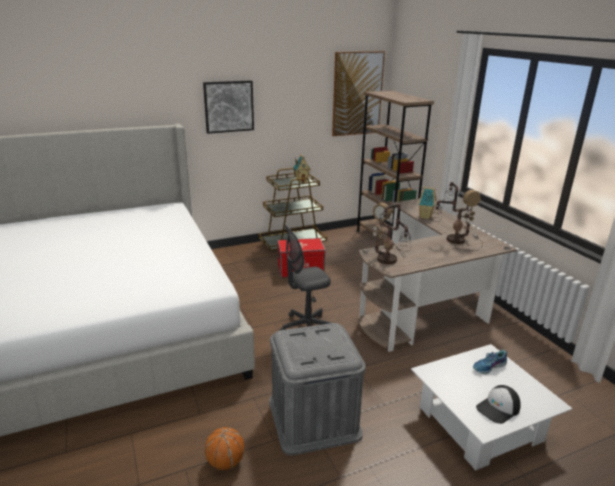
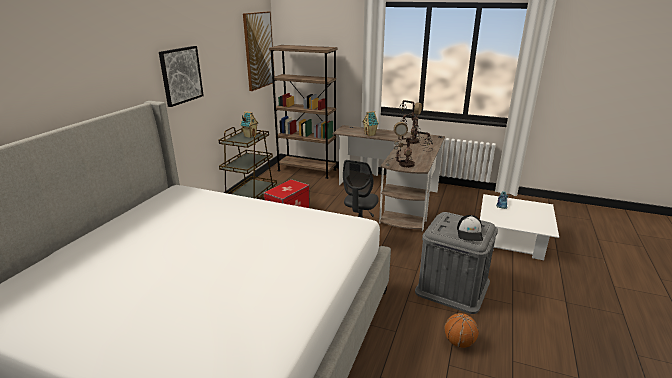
camera: 45 degrees left, 0 degrees up
cap [476,385,521,424] -> cap moved to [457,215,483,241]

